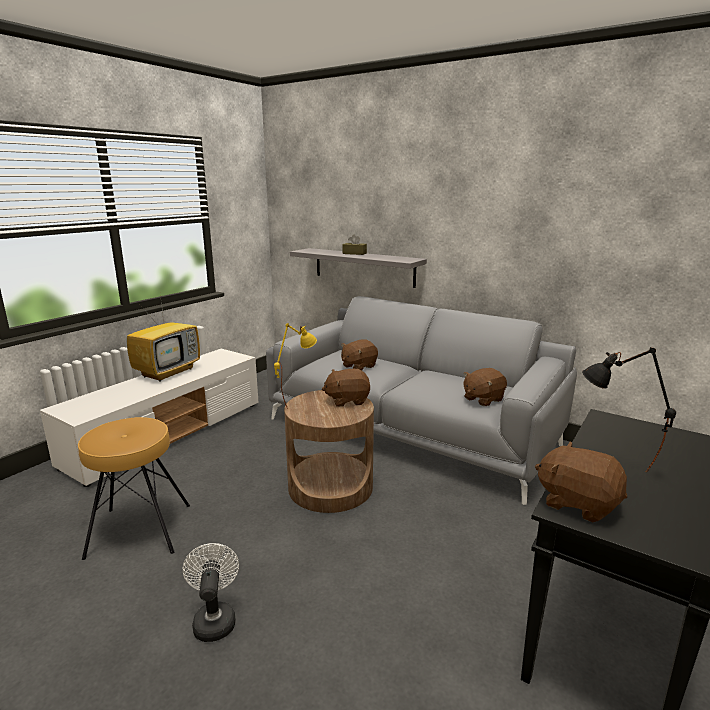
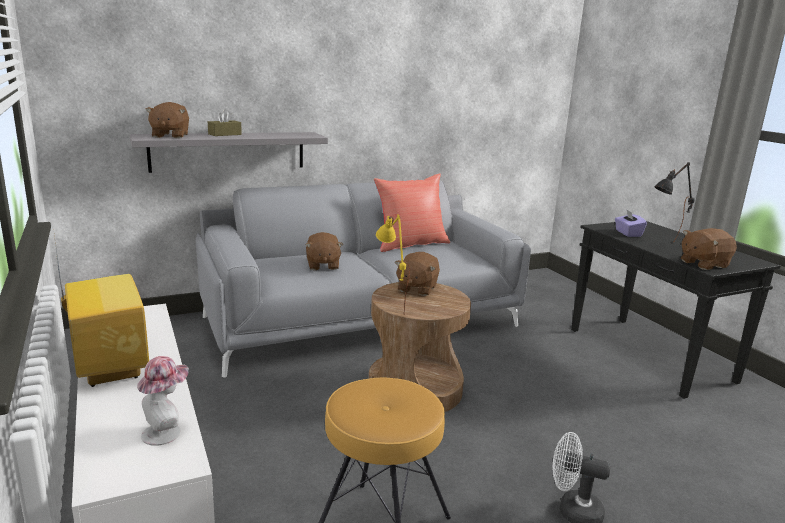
camera: 60 degrees left, 0 degrees up
brown plush toy [463,368,507,406] -> brown plush toy moved to [145,102,189,138]
none -> hat [137,356,189,446]
none -> red pillow [374,174,450,252]
none -> purple tissue box [615,210,647,237]

